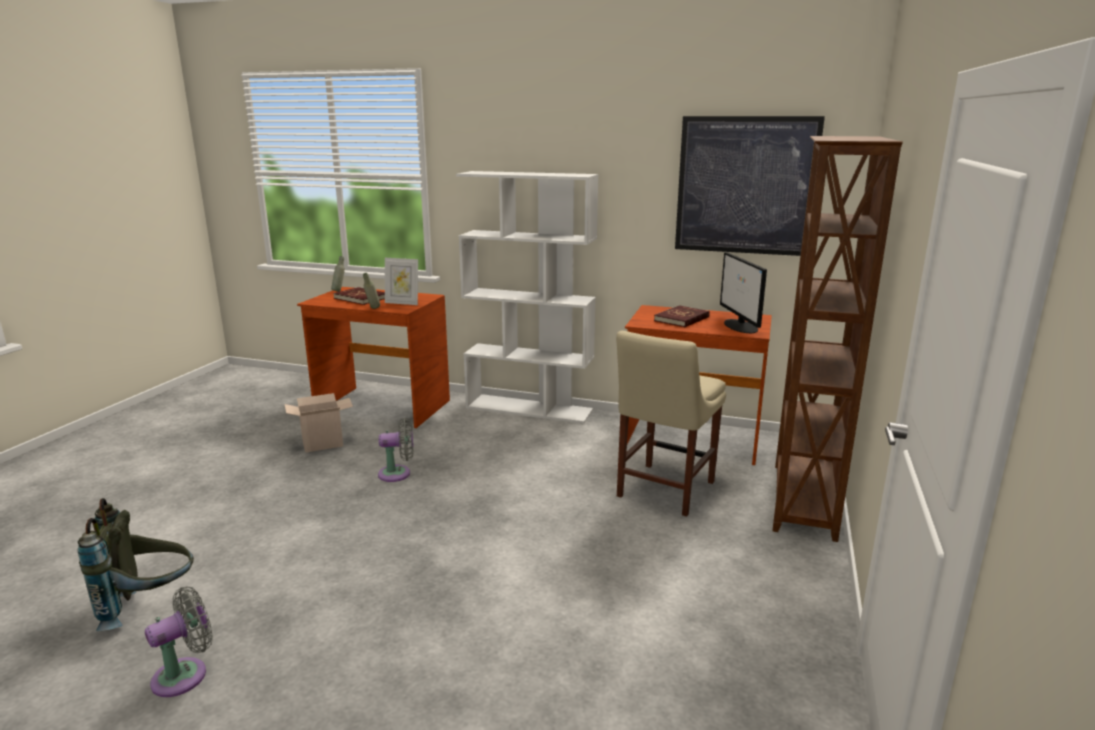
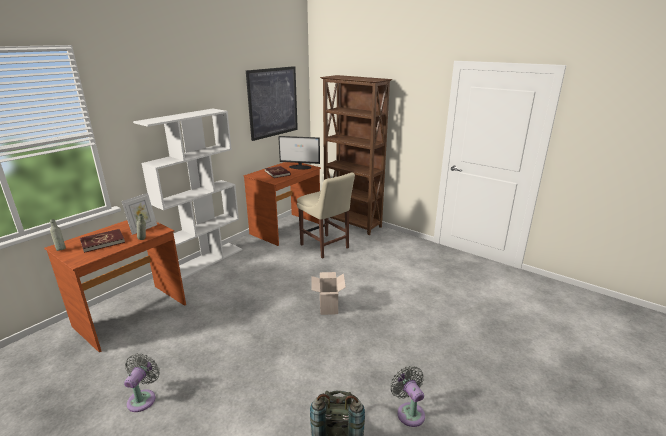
camera: 70 degrees left, 5 degrees up
cardboard box [284,393,353,453] -> cardboard box moved to [311,272,346,315]
grey fan [378,418,413,482] -> grey fan moved to [124,354,160,412]

